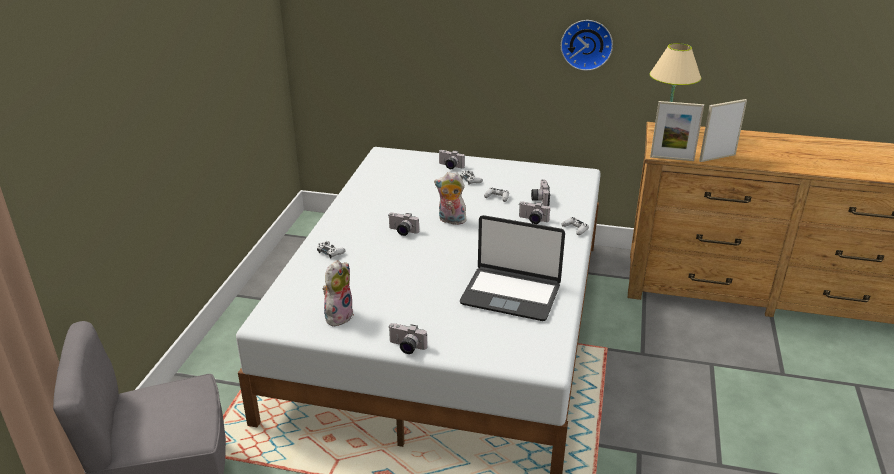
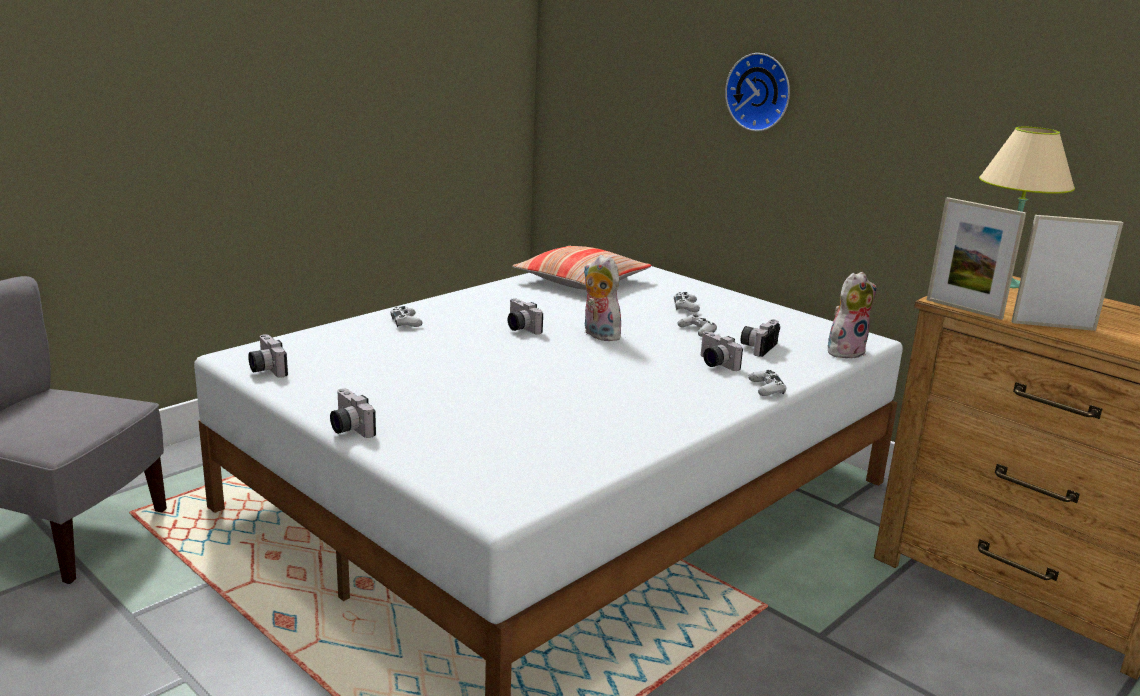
camera: 30 degrees right, 10 degrees down
plush toy [323,260,354,326] -> plush toy moved to [828,272,877,360]
camera [439,150,465,169] -> camera moved to [248,334,288,378]
laptop [460,215,565,321] -> none
wall clock [561,20,613,71] -> wall clock moved to [725,53,790,132]
none -> pillow [512,246,652,290]

